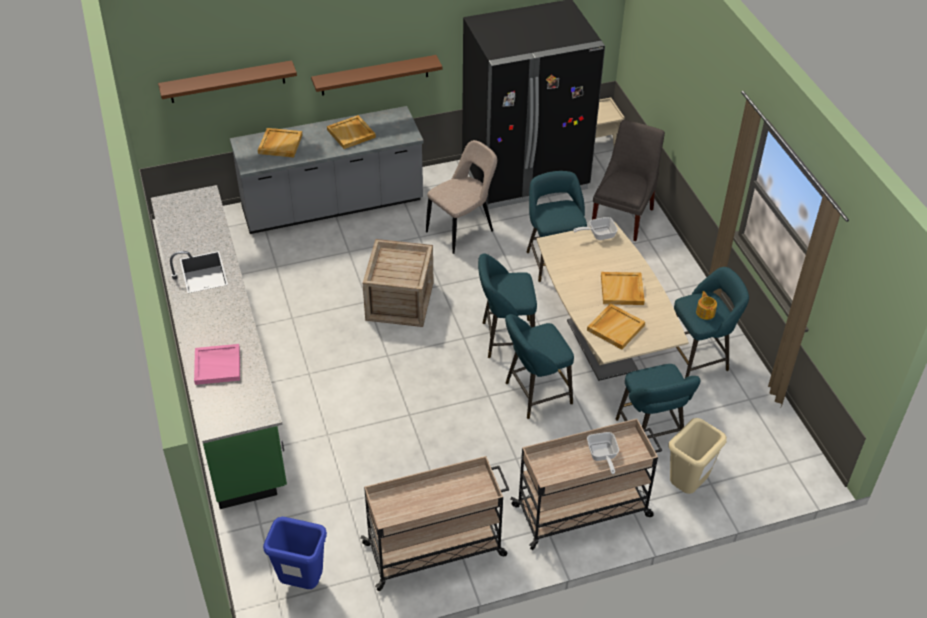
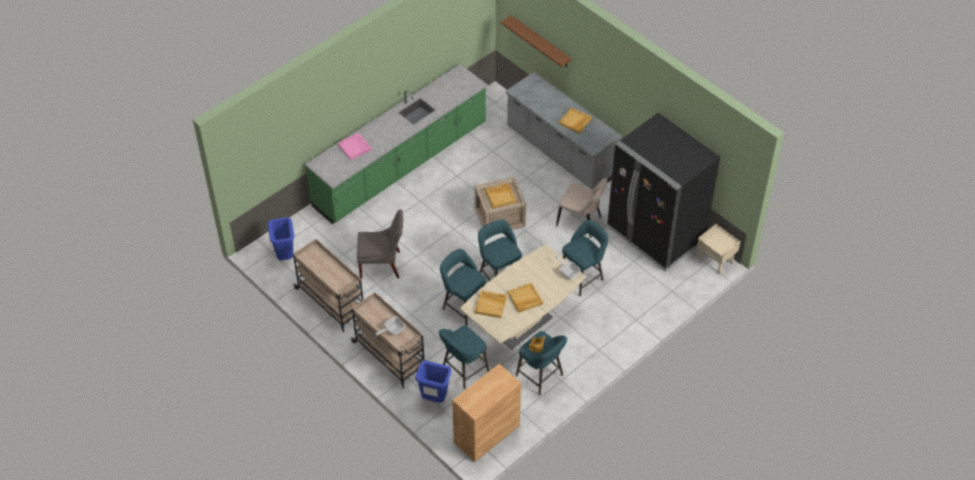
camera: 65 degrees right, 5 degrees up
beige tray [258,128,302,157] -> beige tray moved to [485,183,516,208]
brown shelf [311,55,442,96] -> none
grey chair [592,120,665,241] -> grey chair moved to [357,209,403,279]
beige trash can [668,418,727,494] -> blue trash can [415,360,451,403]
none -> brown cabinet [452,364,521,462]

